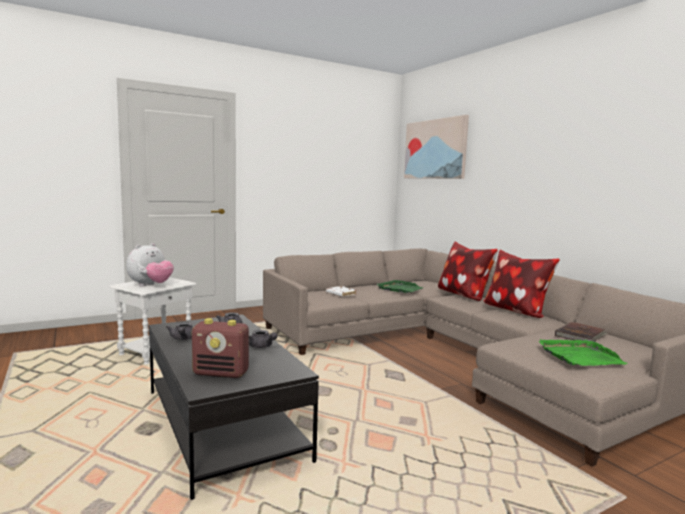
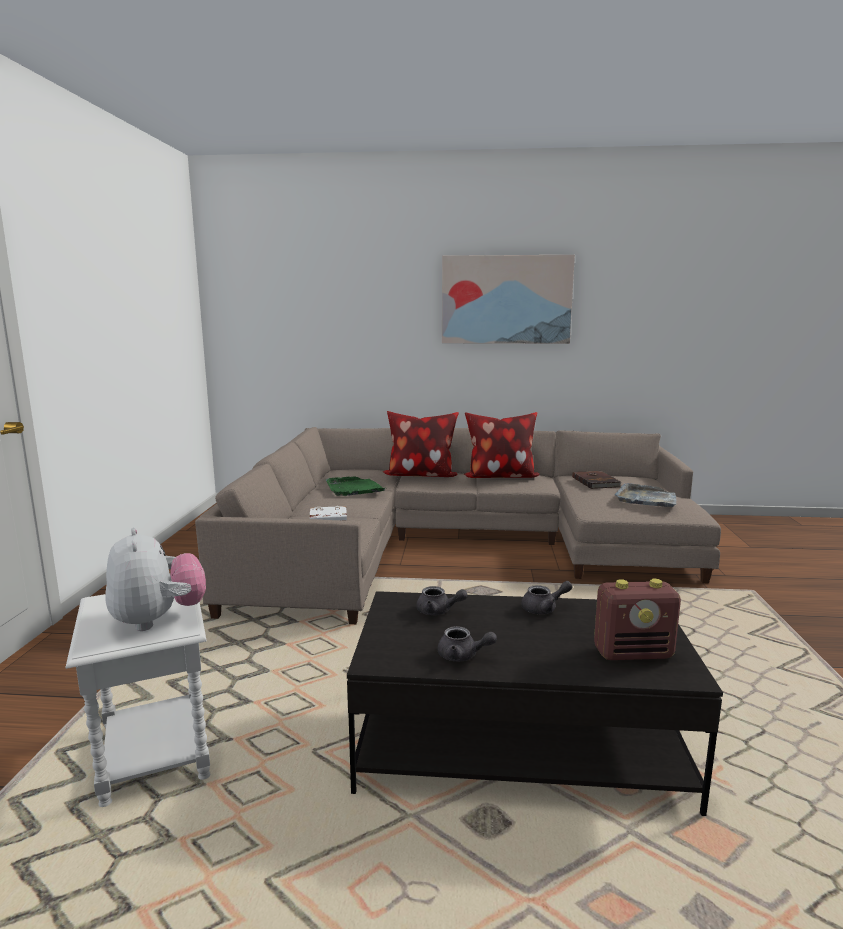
camera: 55 degrees left, 5 degrees up
radio [192,318,249,378] -> radio turned 45 degrees clockwise [594,579,681,660]
picture [404,115,469,179] -> picture moved to [442,255,575,344]
green tray [539,339,628,366] -> grey tray [615,483,676,507]

